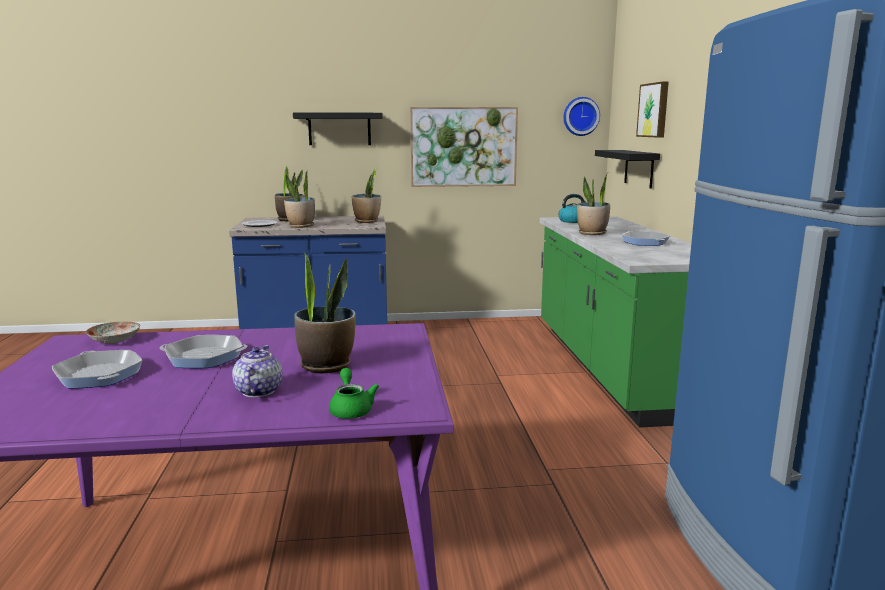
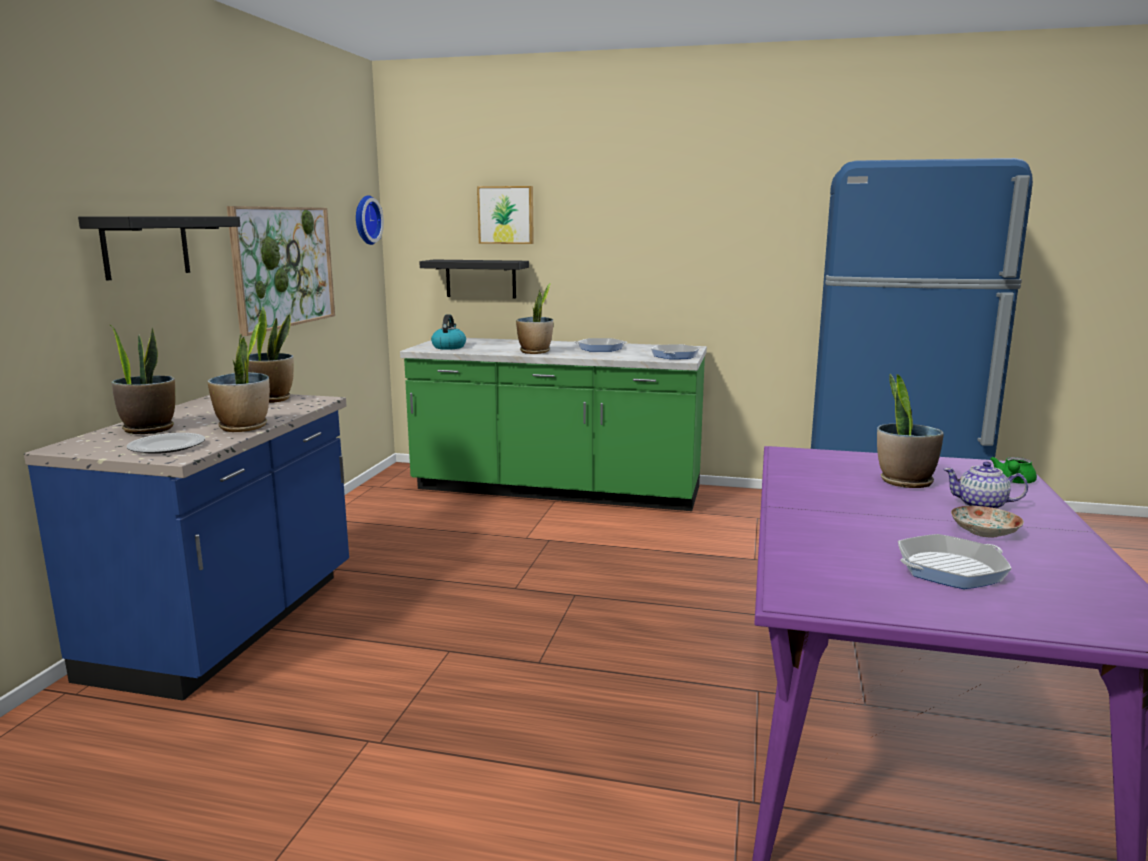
camera: 70 degrees left, 0 degrees up
plate [86,321,140,344] -> plate moved to [951,506,1024,538]
frying pan [160,335,248,368] -> frying pan moved to [651,344,700,359]
green teapot [329,368,379,419] -> green teapot turned 60 degrees counterclockwise [990,457,1037,484]

